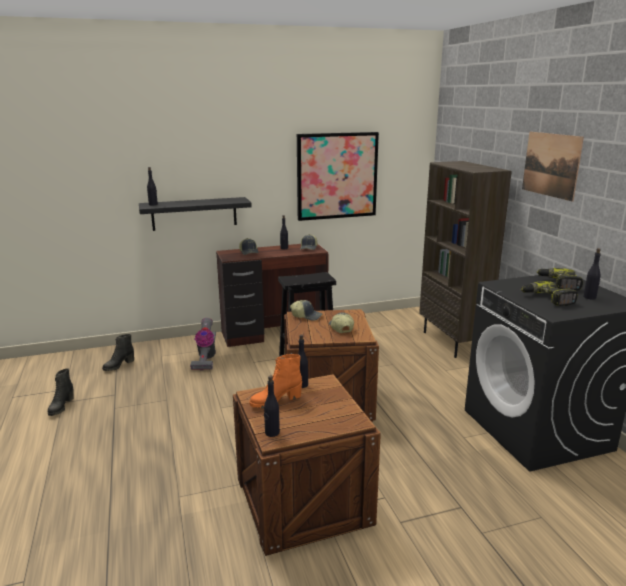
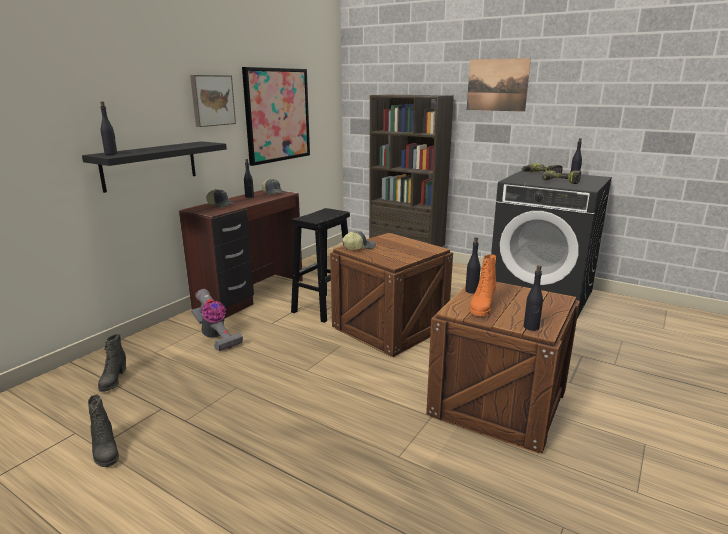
camera: 40 degrees left, 0 degrees up
cap [329,312,354,333] -> none
none -> picture [190,75,236,127]

